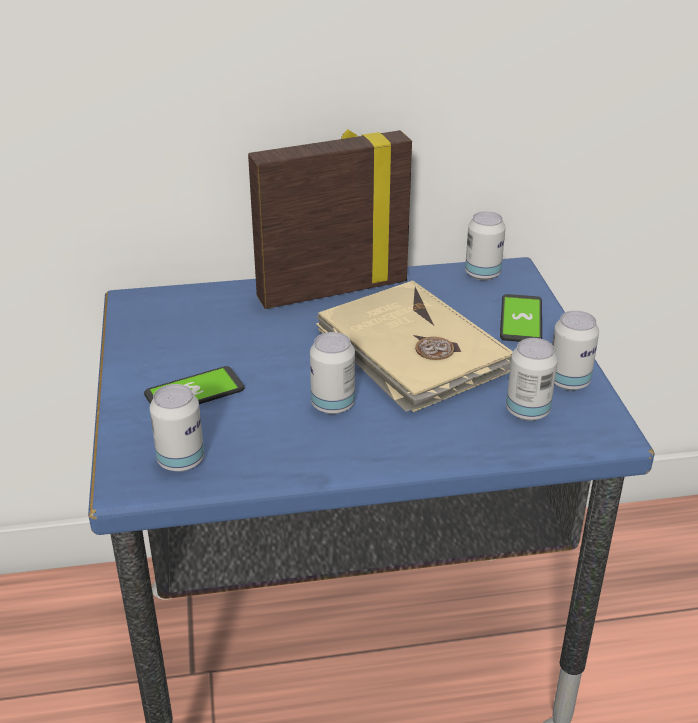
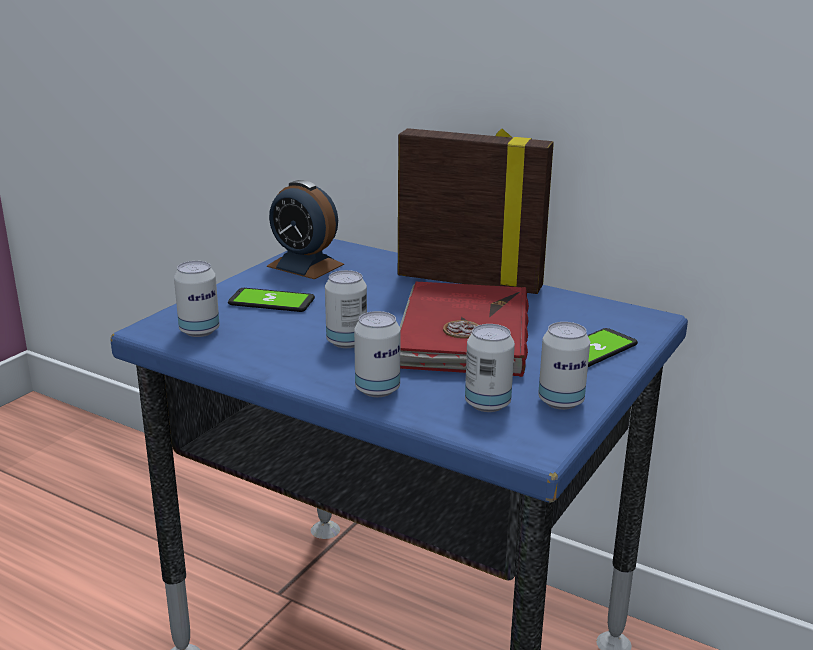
camera: 40 degrees right, 10 degrees down
beige book [316,280,513,412] -> red book [400,282,529,377]
can [465,211,505,280] -> can moved to [354,311,401,397]
none -> alarm clock [267,180,344,280]

